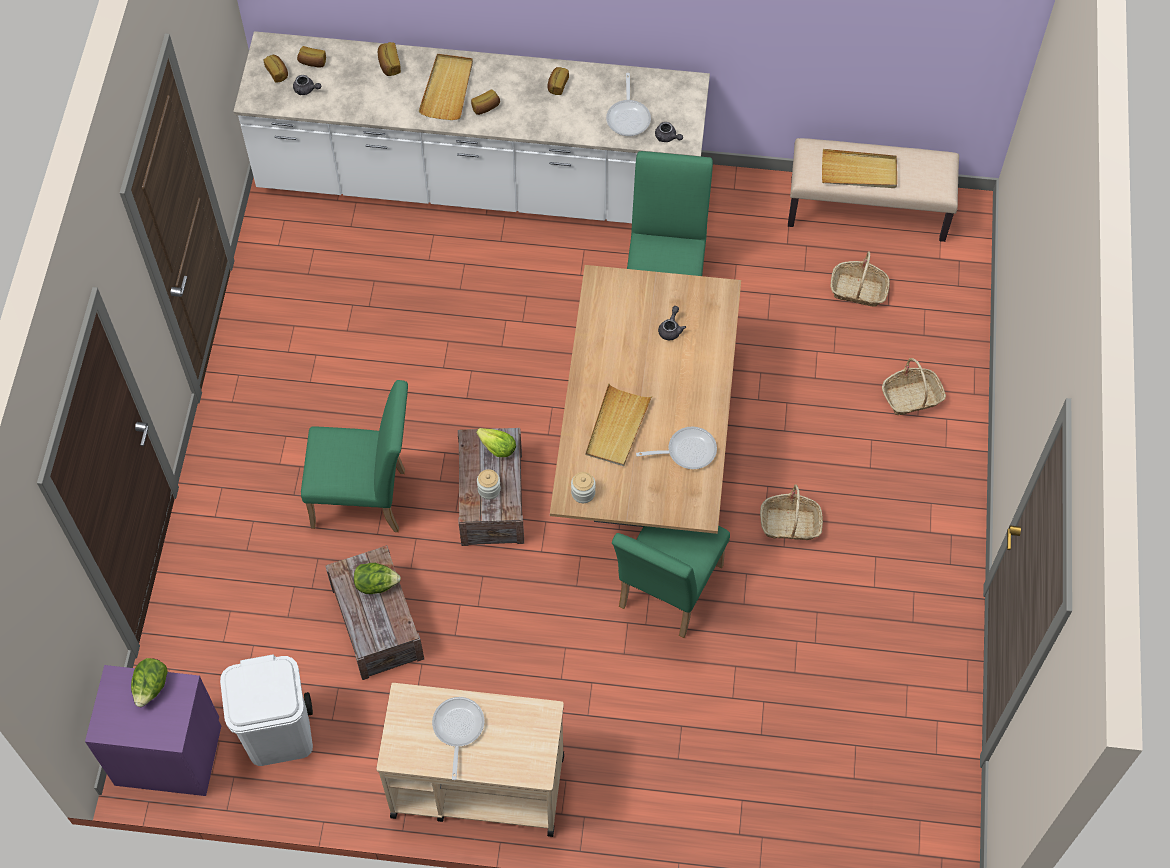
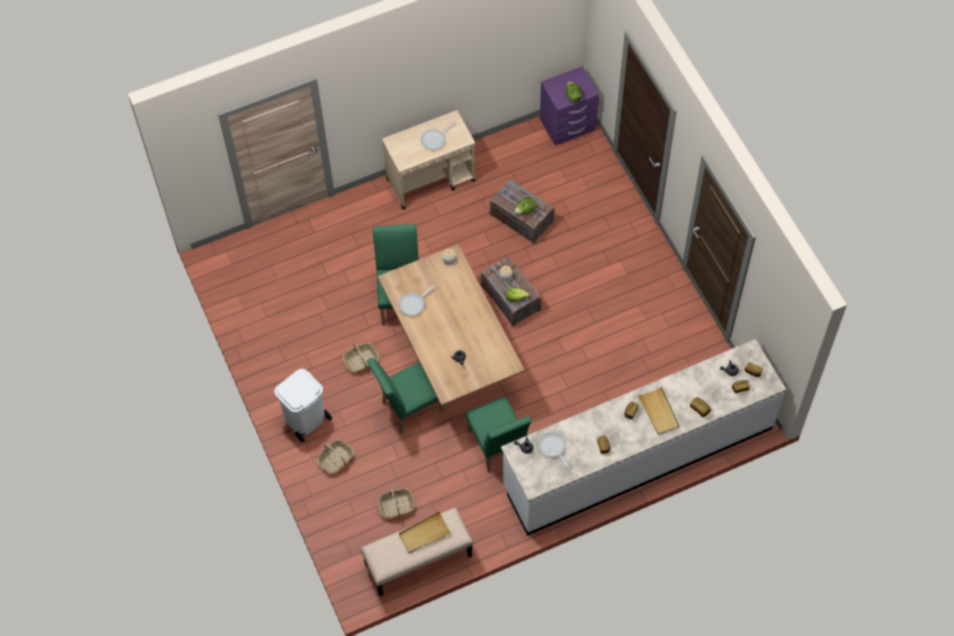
camera: 150 degrees right, 0 degrees up
white trash can [220,654,313,766] -> white trash can moved to [274,369,332,442]
green chair [301,380,408,532] -> green chair moved to [367,358,444,434]
frying pan [432,697,485,780] -> frying pan turned 75 degrees clockwise [421,121,455,150]
beige tray [586,383,652,466] -> none

